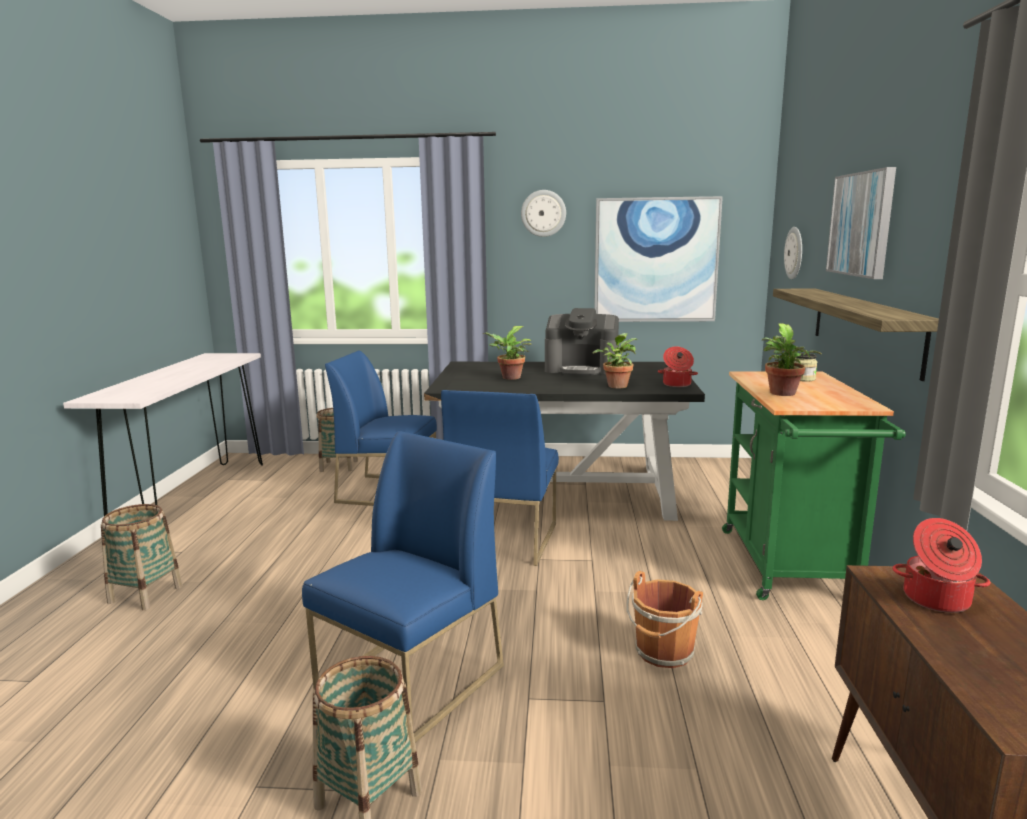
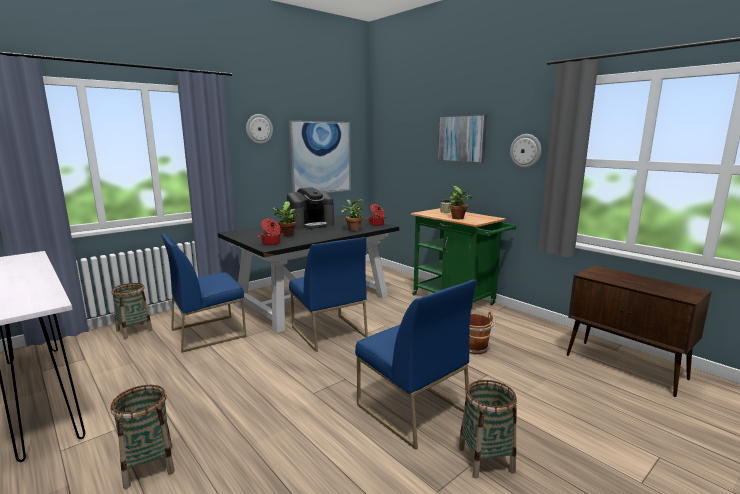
camera: 45 degrees left, 0 degrees up
blue chair [302,431,504,743] -> blue chair turned 150 degrees clockwise [355,280,477,450]
shelf [773,288,939,381] -> none
wall clock [784,227,802,279] -> wall clock moved to [510,134,541,168]
cooking pot [892,518,991,613] -> cooking pot moved to [258,219,284,245]

